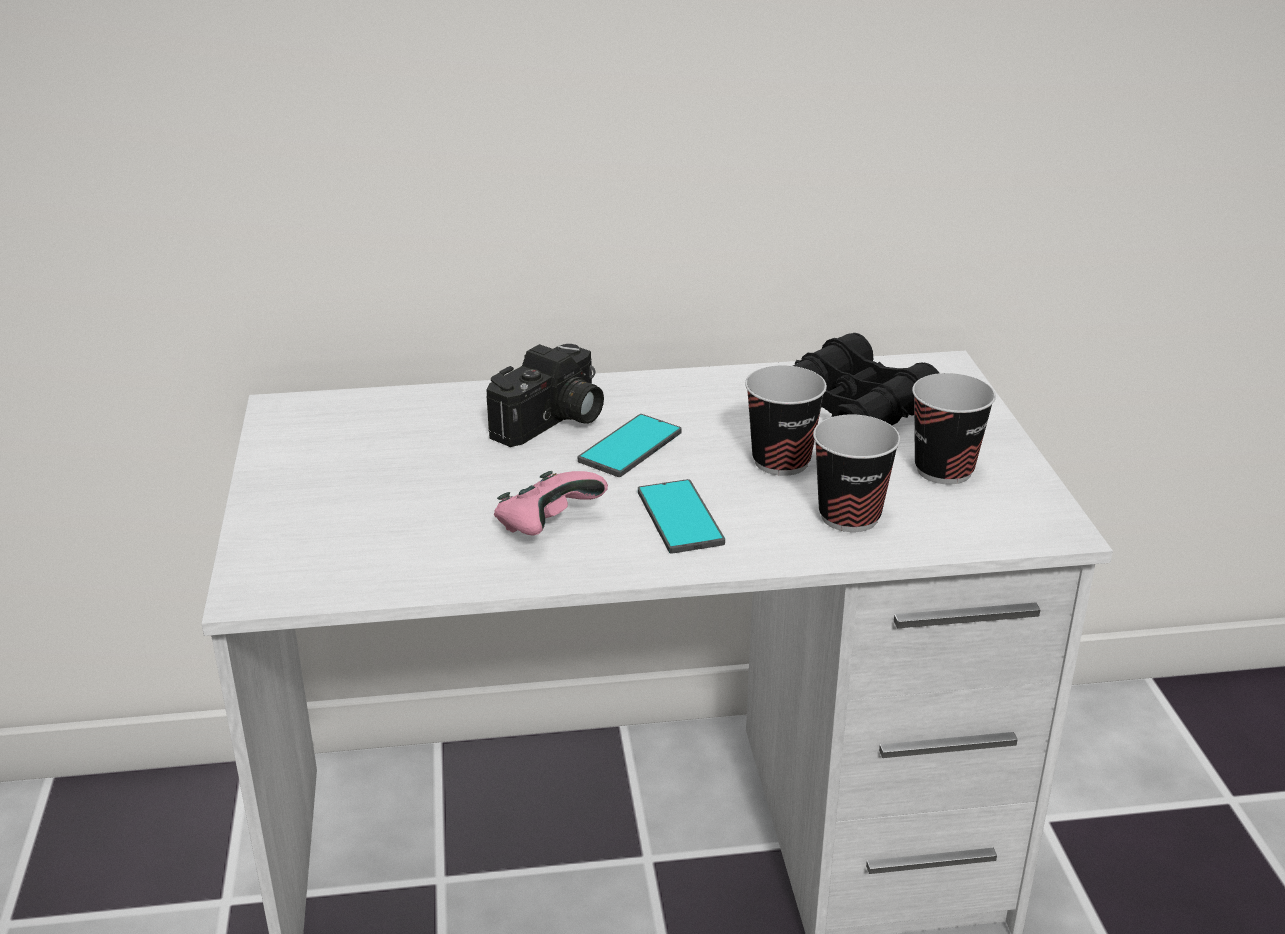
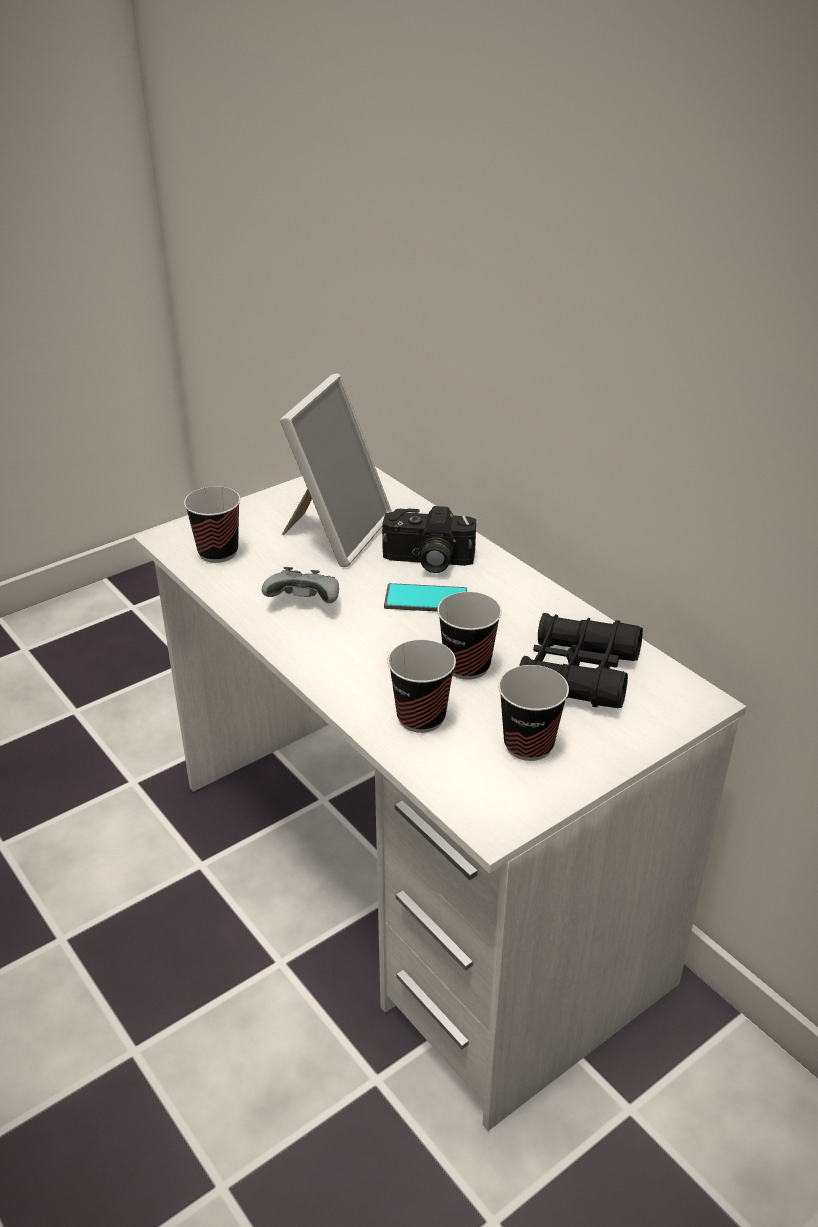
camera: 60 degrees right, 5 degrees up
pink game controller [494,471,608,536] -> grey game controller [262,567,339,603]
phone [638,479,725,554] -> none
none -> cup [184,486,240,563]
none -> picture frame [280,373,392,567]

